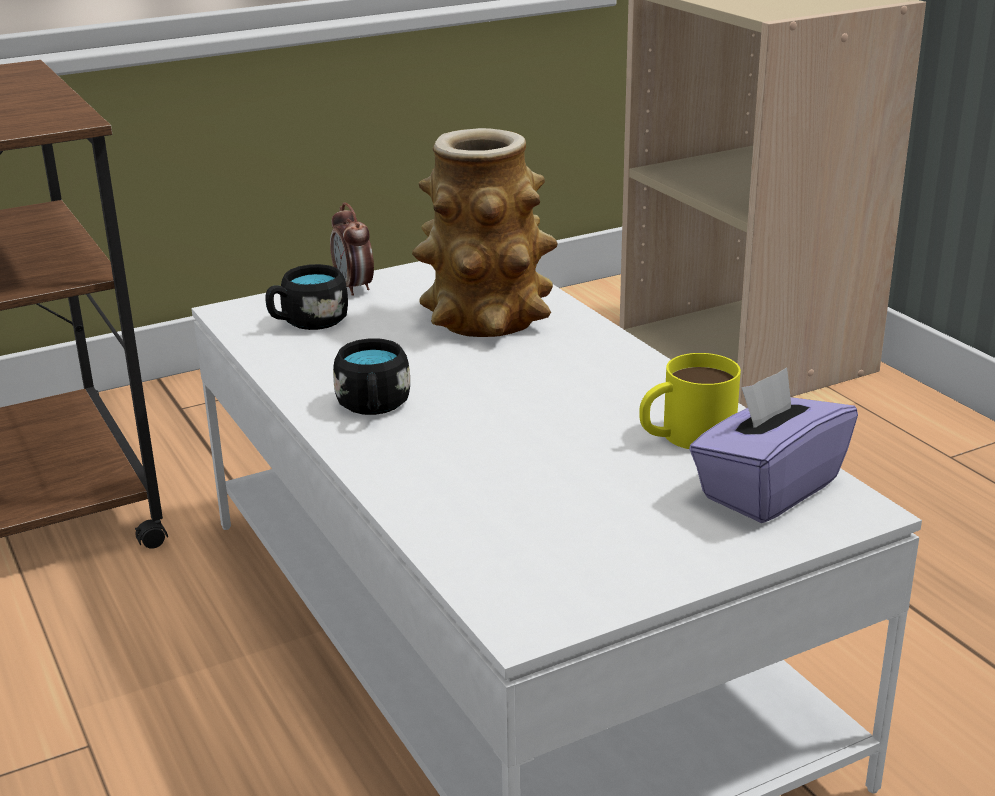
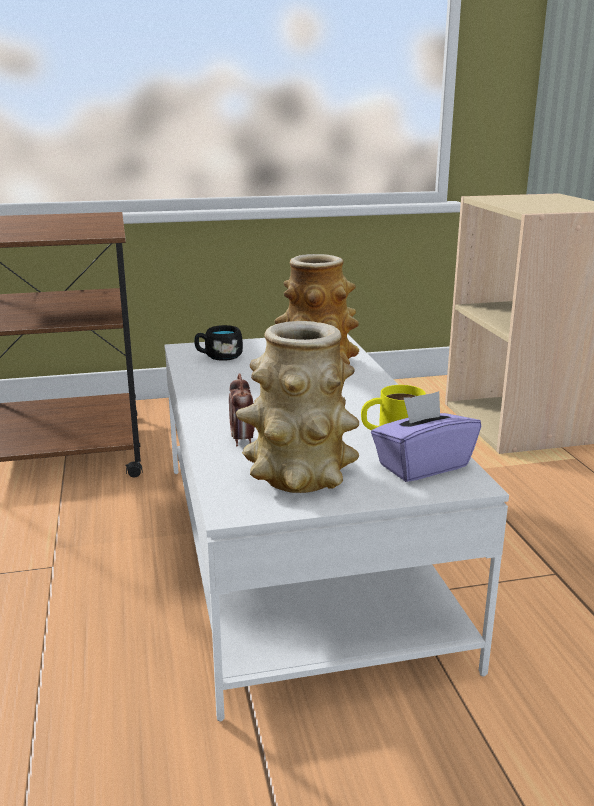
camera: 15 degrees right, 5 degrees down
alarm clock [330,203,374,296] -> alarm clock moved to [229,373,255,446]
black mug [333,338,410,415] -> none
none -> vase [236,321,359,493]

